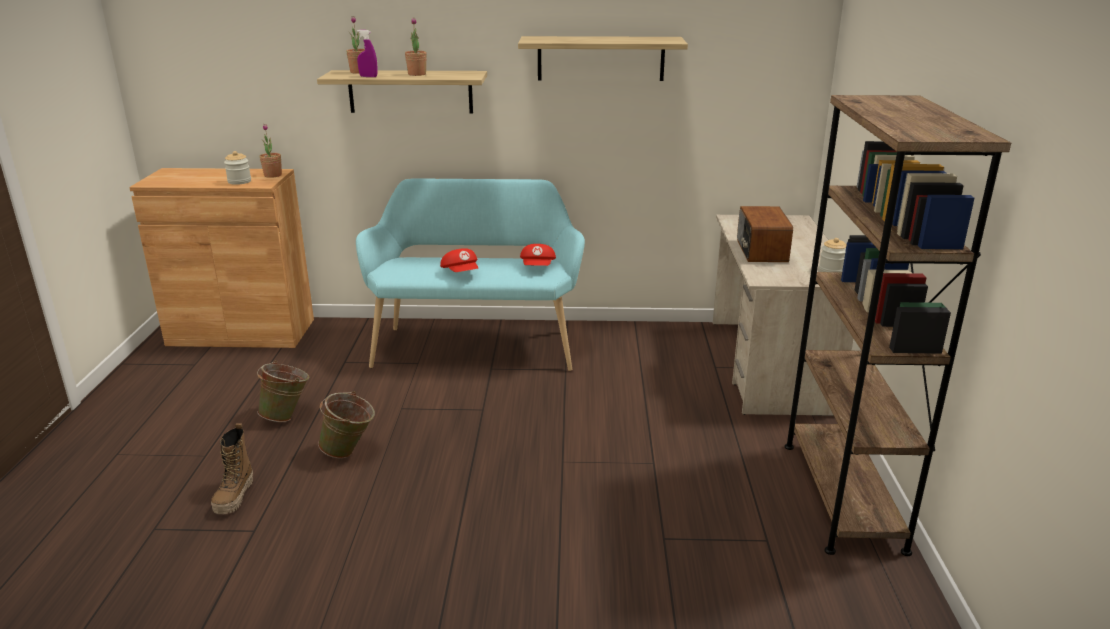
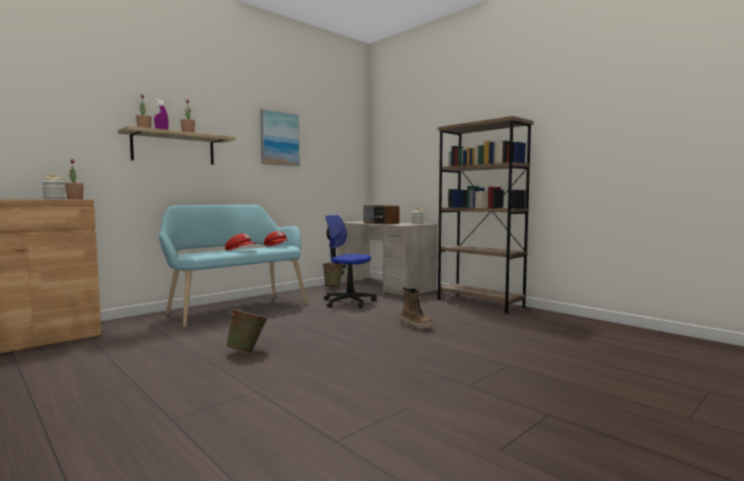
camera: 45 degrees left, 20 degrees down
boot [211,423,253,514] -> boot moved to [401,286,433,330]
green bucket [257,360,310,422] -> green bucket moved to [322,263,343,288]
shelf [518,36,688,81] -> picture [260,109,300,166]
none -> office chair [324,215,377,308]

